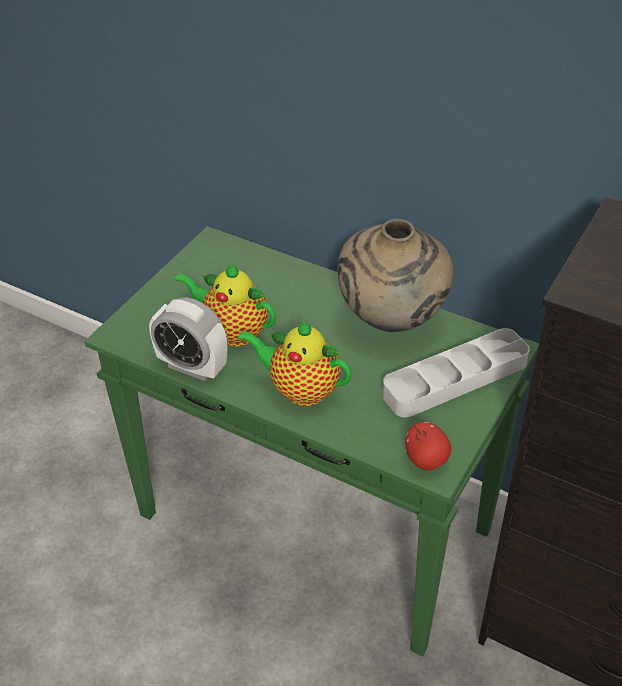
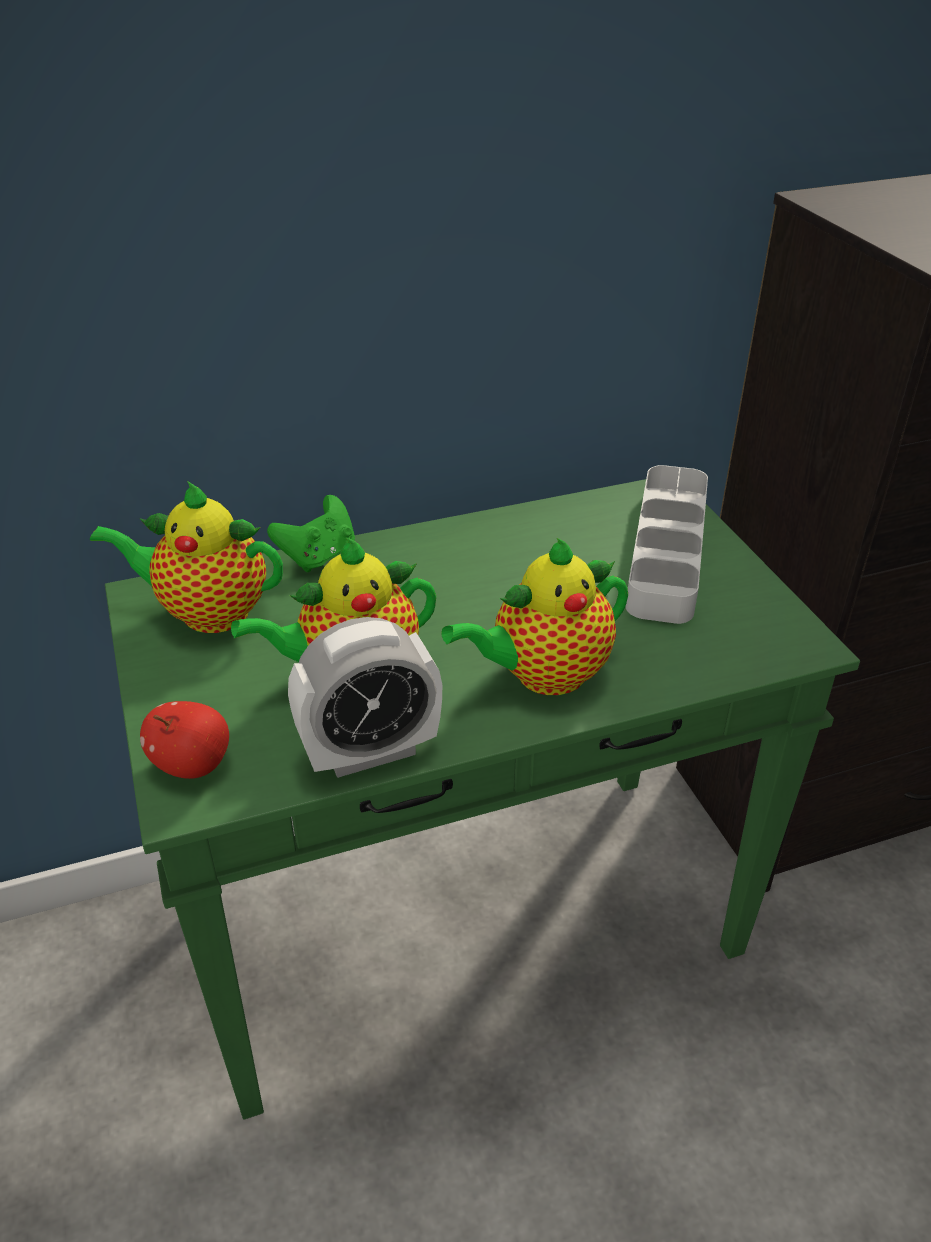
camera: 50 degrees left, 5 degrees down
beige vase [338,219,454,332] -> none
apple [405,422,451,470] -> apple moved to [140,701,229,779]
none -> teapot [90,481,283,633]
none -> green game controller [267,495,355,572]

